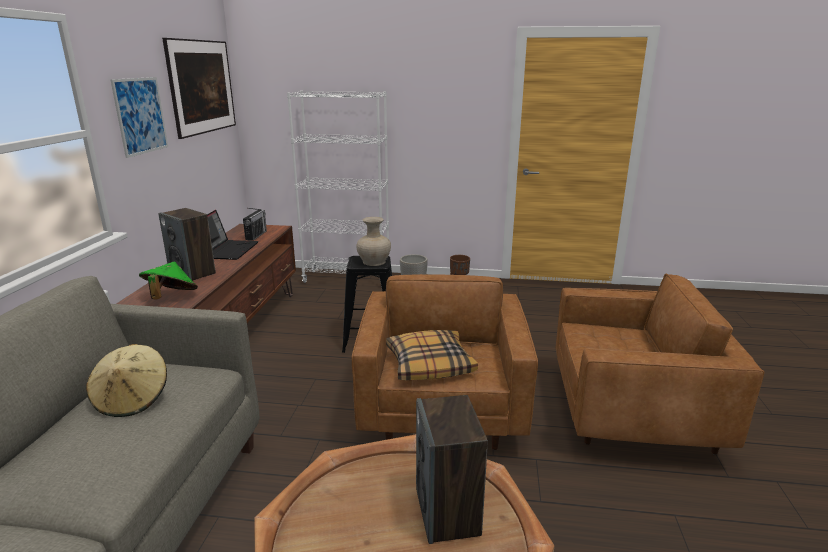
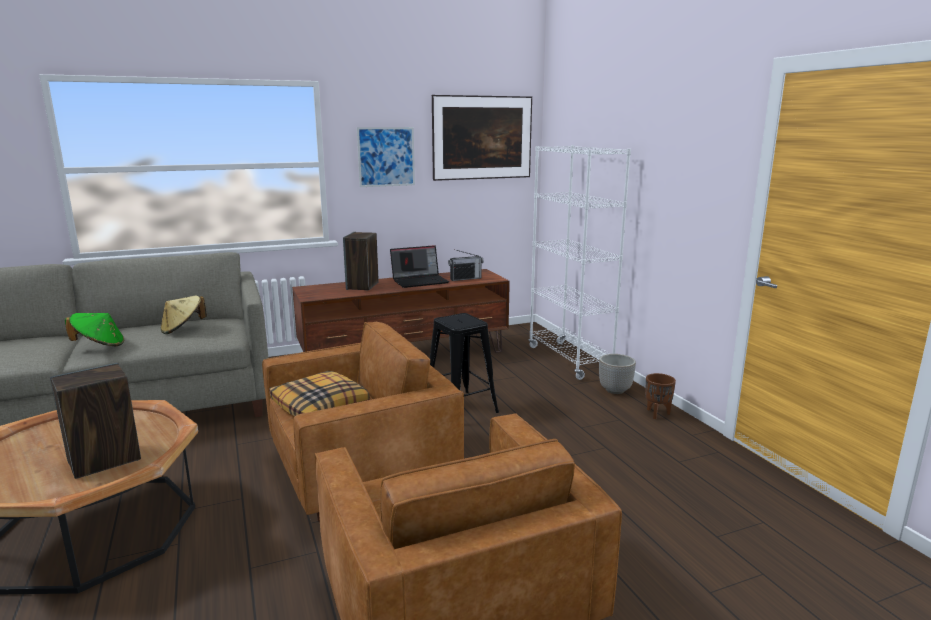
camera: 60 degrees right, 5 degrees down
green hat [139,262,198,300] -> green hat moved to [65,313,124,346]
beige vase [356,217,391,266] -> none

